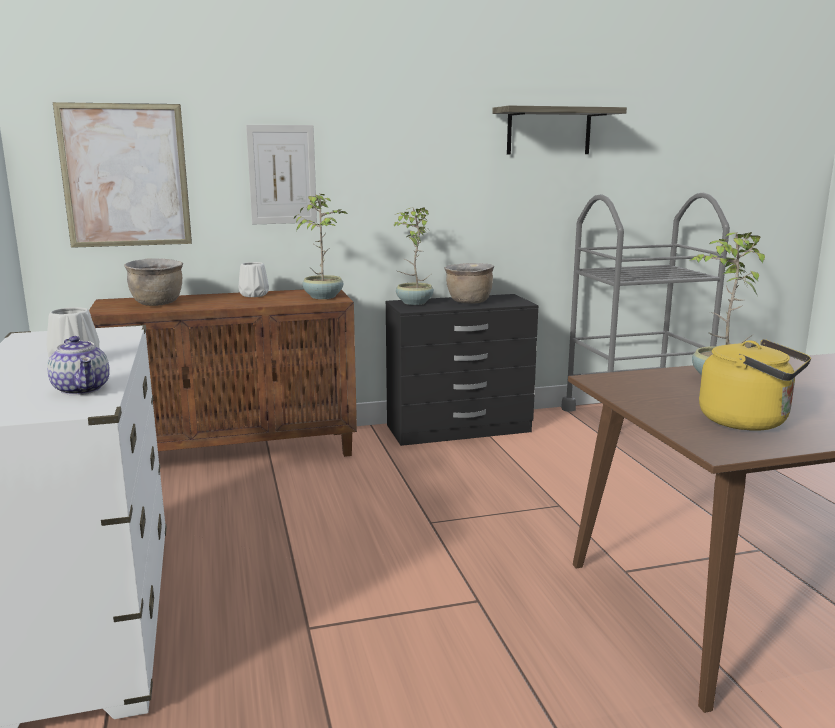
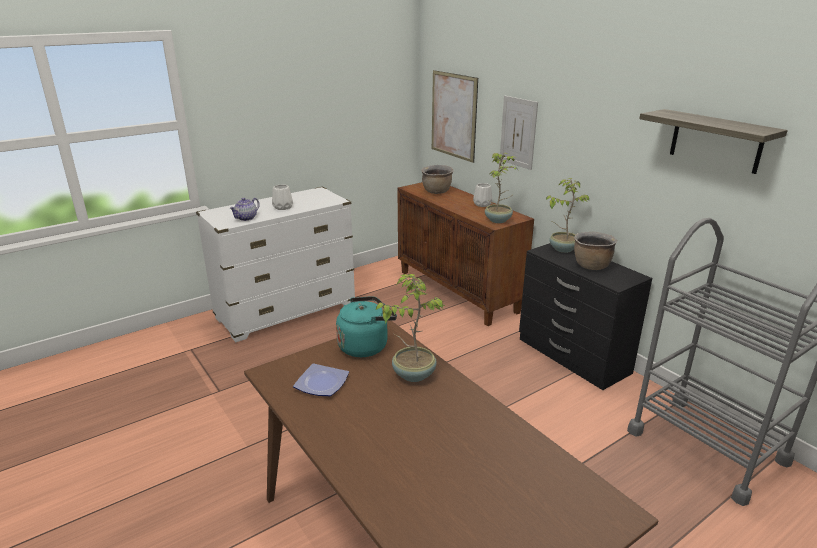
camera: 70 degrees right, 10 degrees up
yellow kettle [699,339,811,431] -> plate [293,363,349,396]
none -> turquoise kettle [336,296,397,357]

